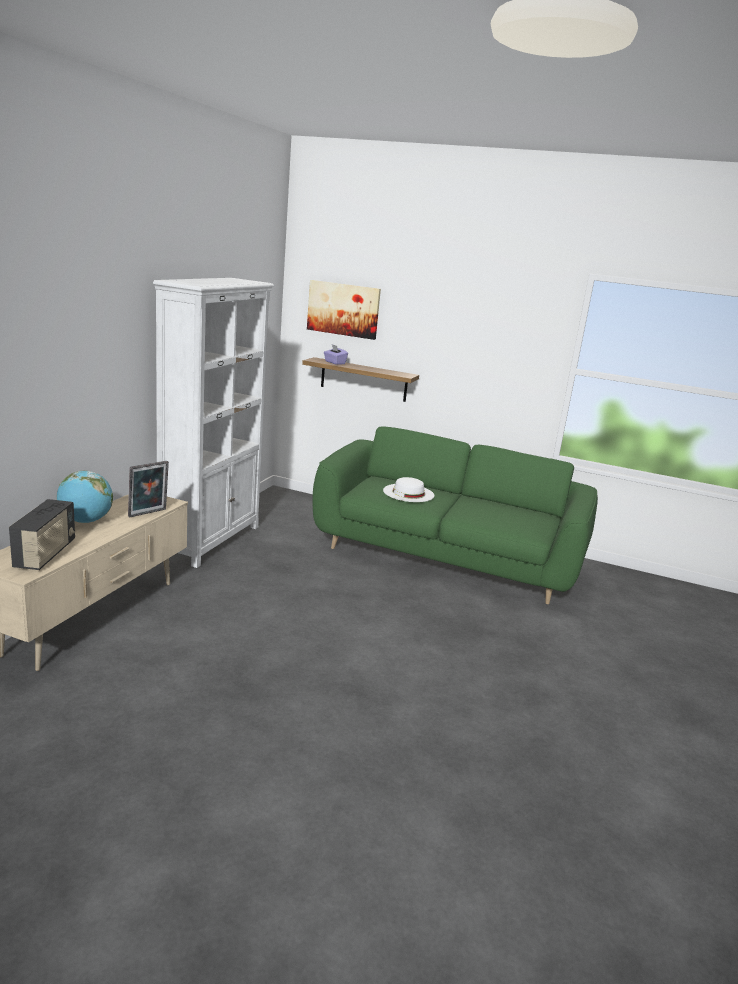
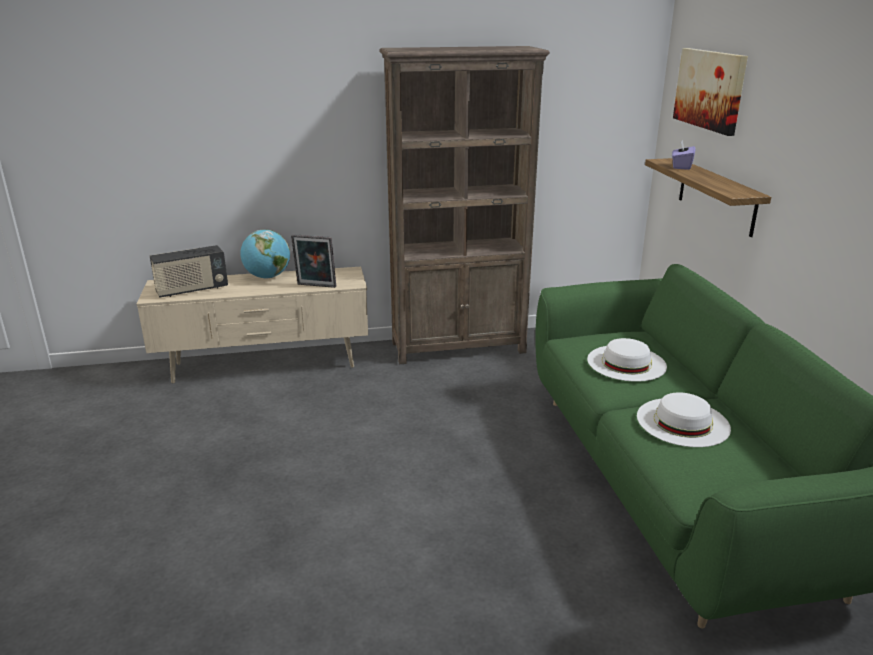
camera: 60 degrees right, 5 degrees up
white bookcase [153,278,274,568] -> brown bookcase [379,46,550,364]
none -> white hat [637,392,731,447]

